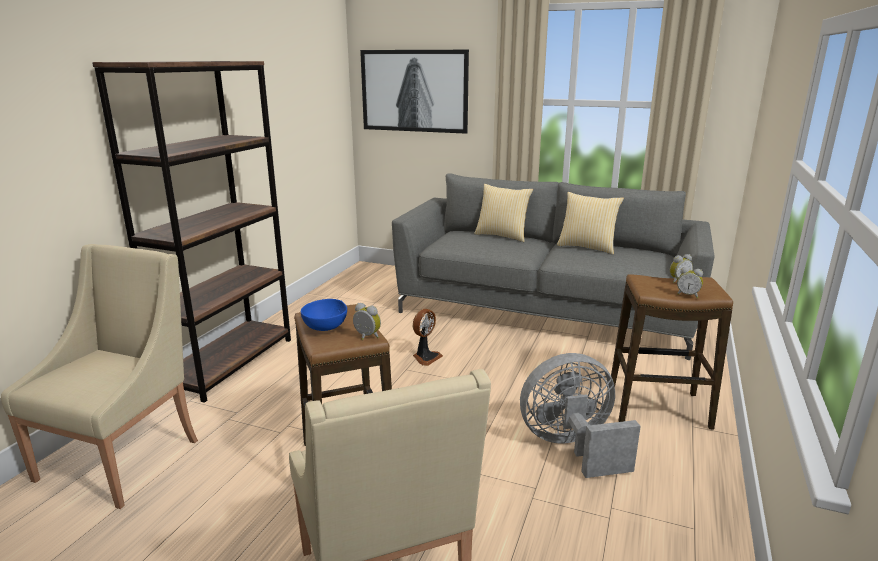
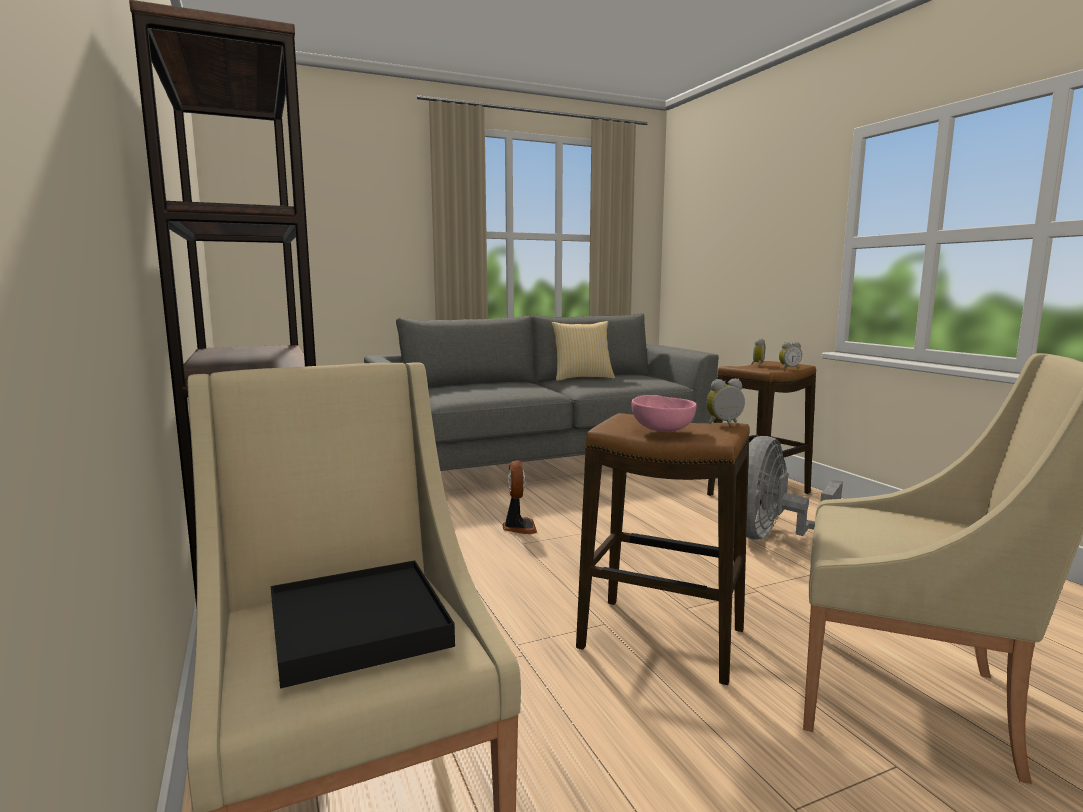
camera: 45 degrees left, 10 degrees down
blue bowl [301,299,347,331] -> pink bowl [632,395,697,432]
picture [360,50,469,134] -> none
pillow [474,184,533,242] -> none
none -> black tray [271,560,455,688]

